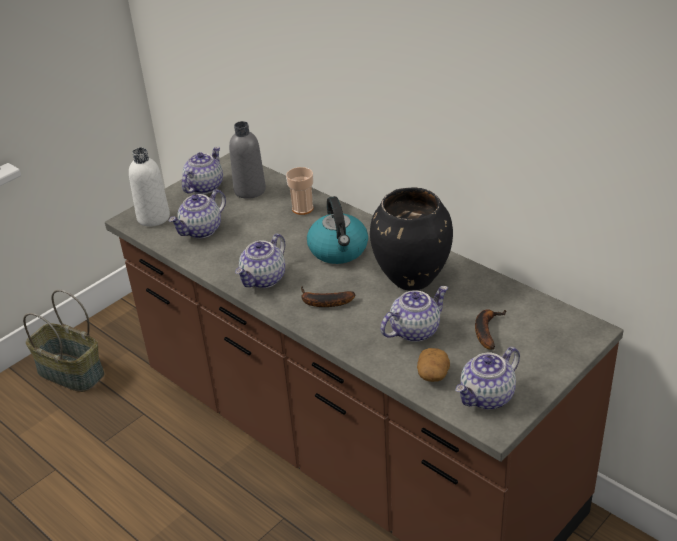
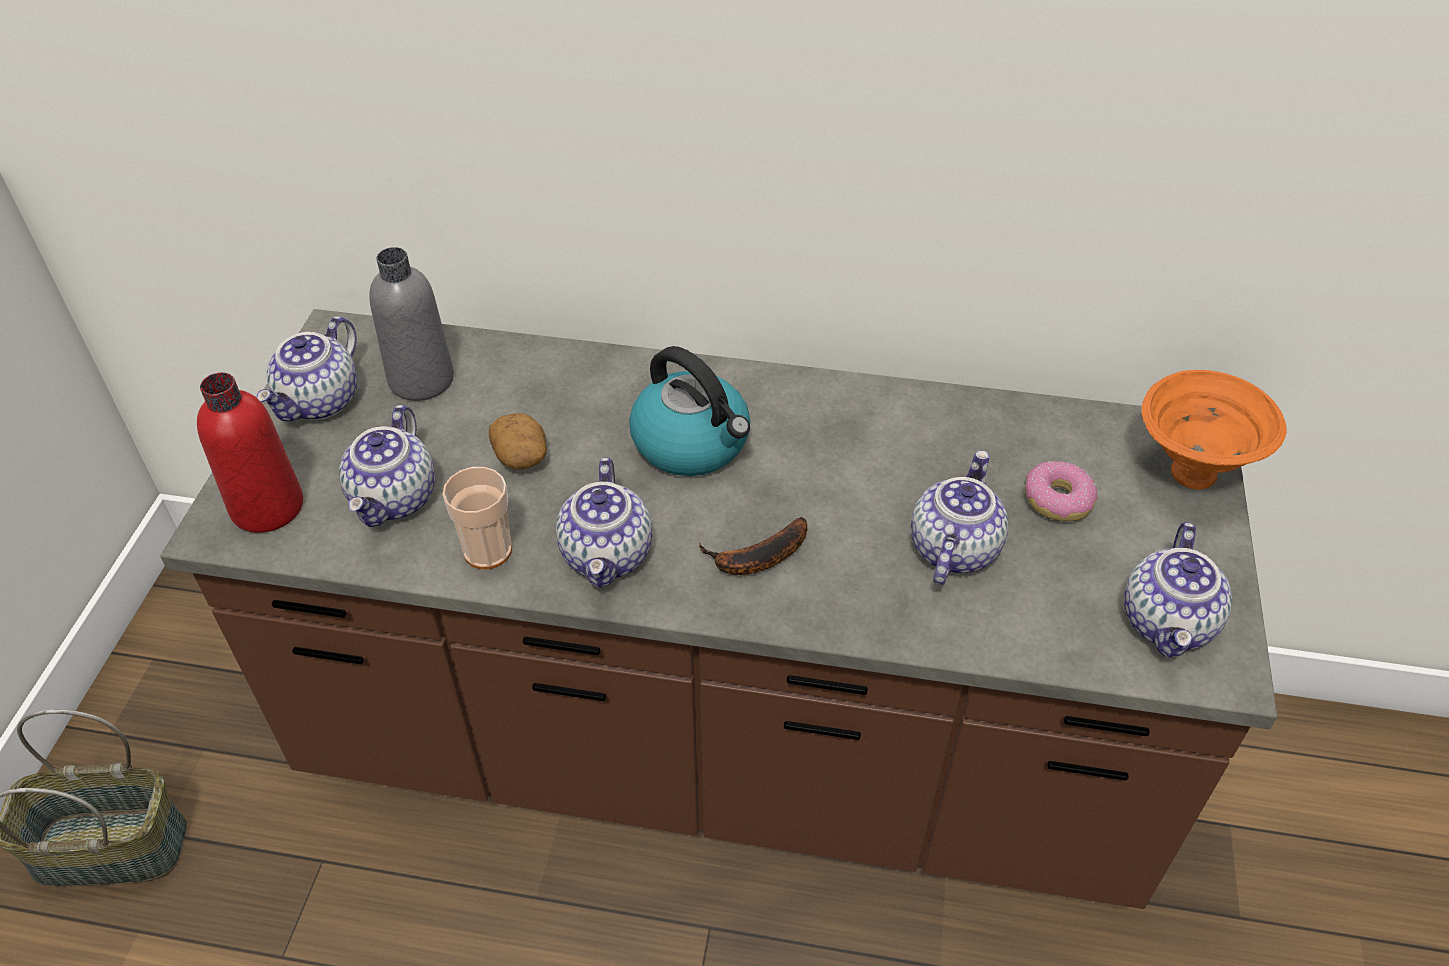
camera: 35 degrees left, 10 degrees up
white bottle [129,148,170,227] -> red bottle [197,372,303,533]
teapot [182,147,223,194] -> teapot turned 150 degrees counterclockwise [257,316,357,421]
cup [286,167,314,215] -> cup moved to [442,467,512,569]
black vase [370,187,453,291] -> none
potato [417,348,450,382] -> potato moved to [489,413,547,470]
banana [475,309,507,350] -> donut [1025,461,1097,521]
none -> orange bowl [1142,370,1287,490]

